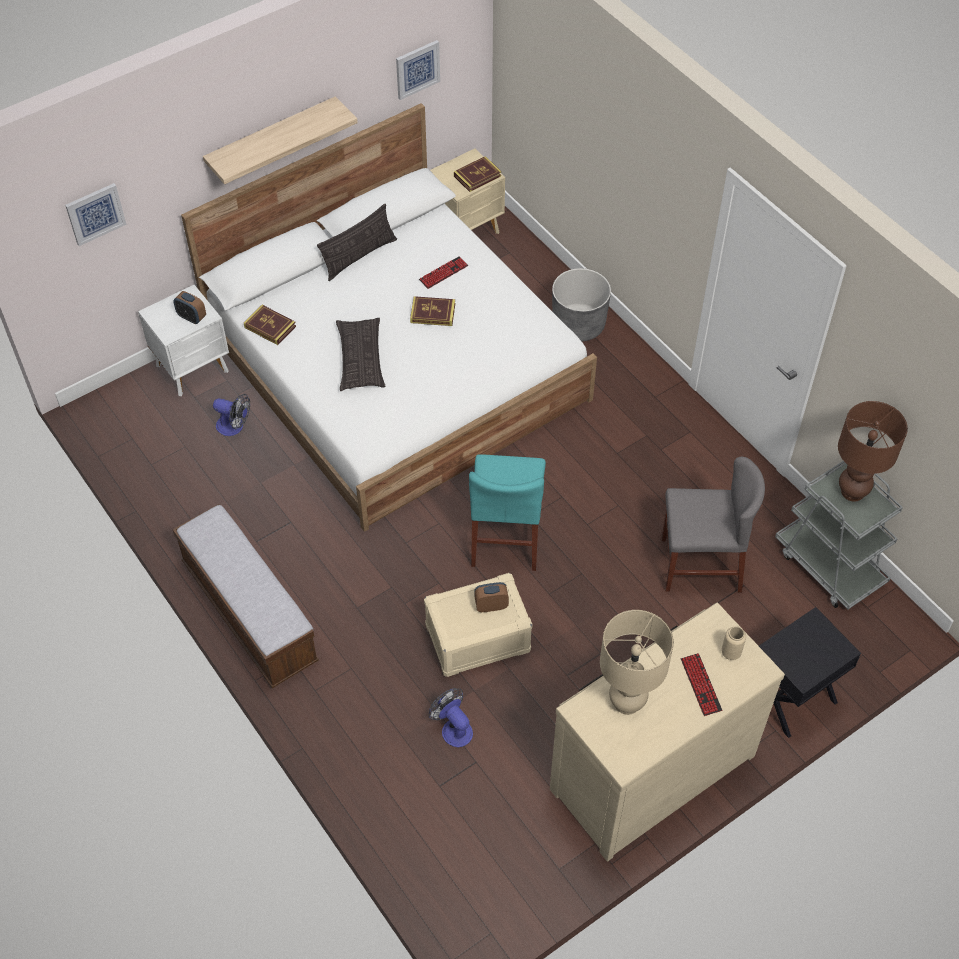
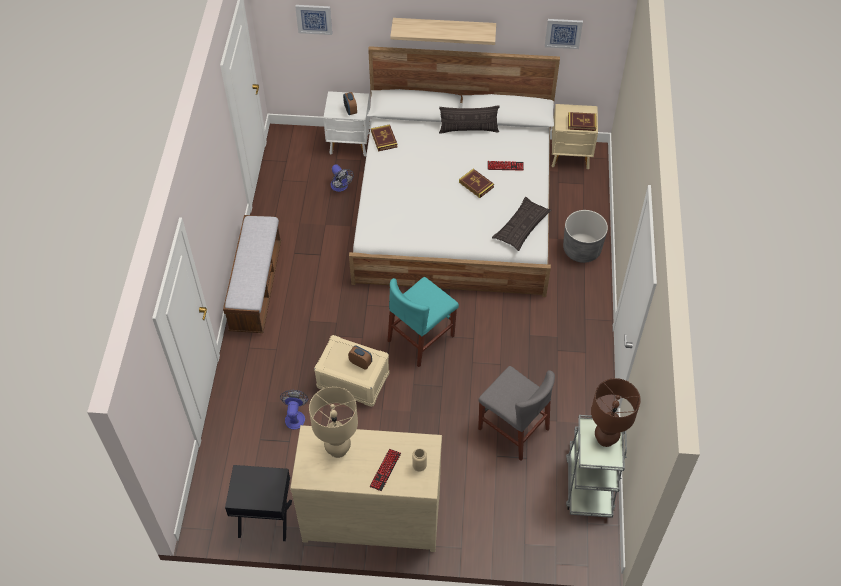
camera: 40 degrees right, 0 degrees up
pillow [336,318,385,392] -> pillow moved to [492,197,552,251]
black nightstand [759,607,861,738] -> black nightstand moved to [225,465,292,541]

